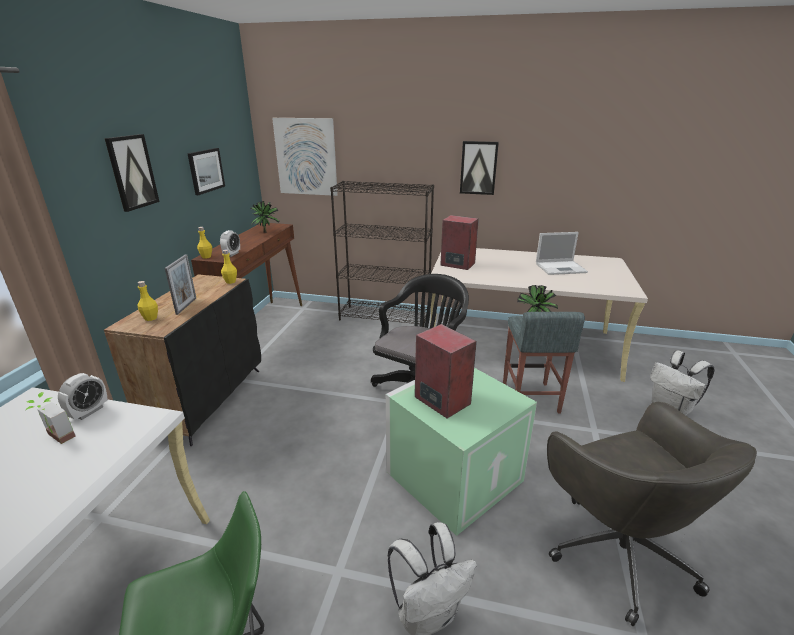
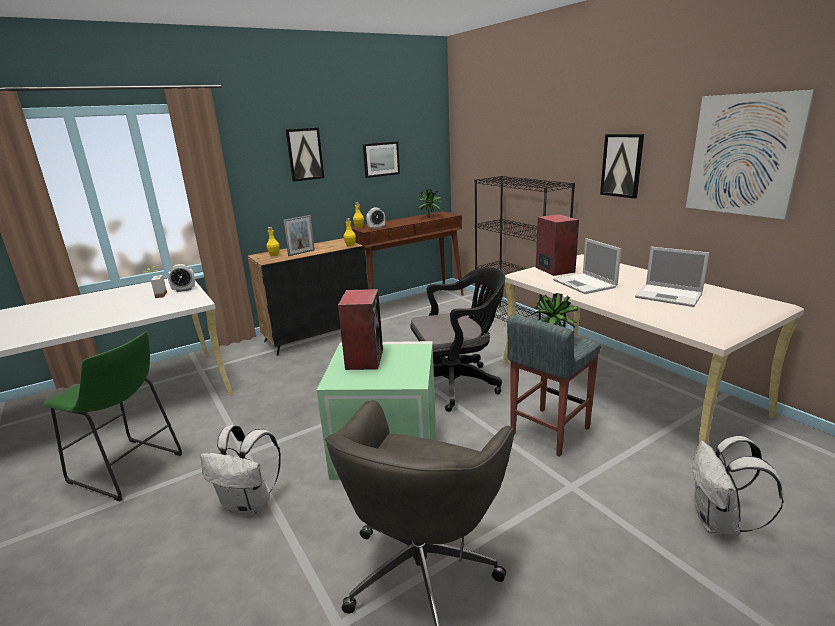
camera: 45 degrees right, 5 degrees down
picture [272,118,338,196] -> picture moved to [686,90,815,219]
none -> laptop [553,238,621,294]

